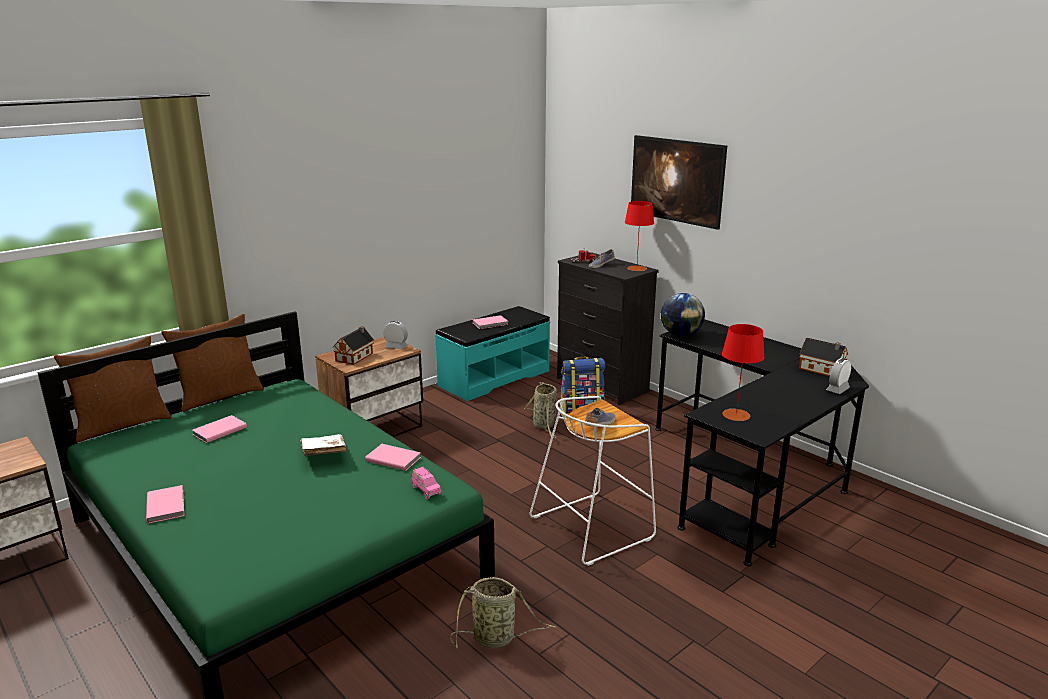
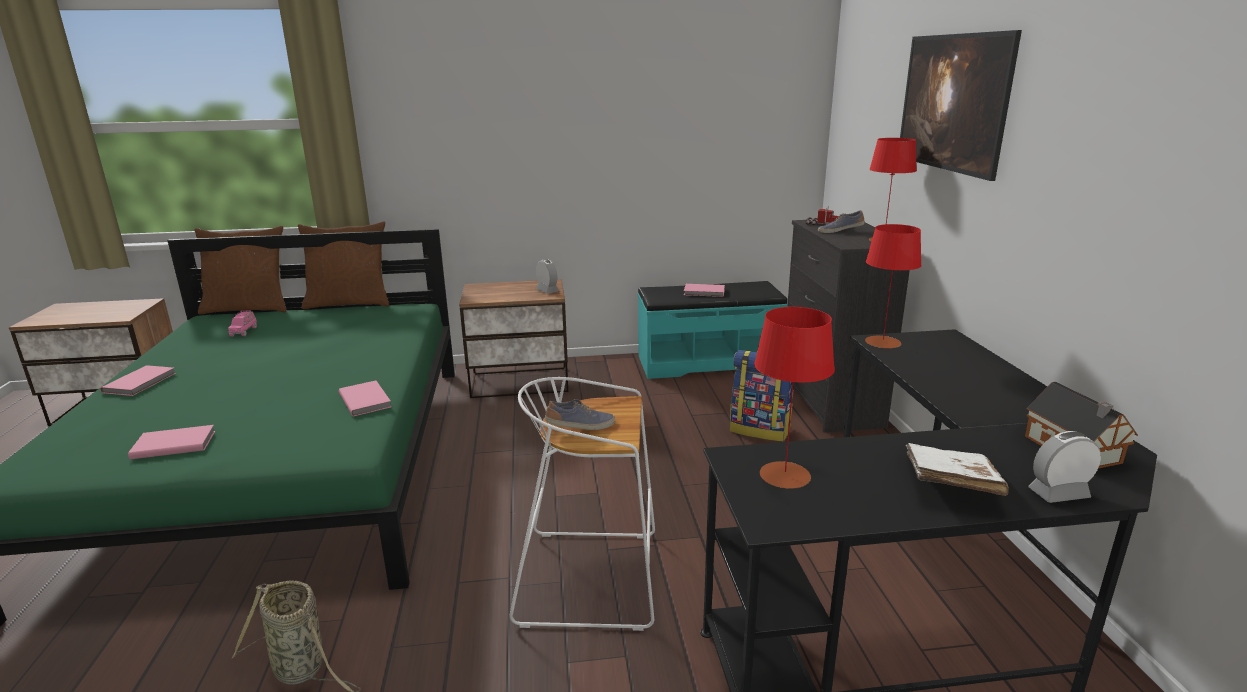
camera: 35 degrees right, 0 degrees up
pink book [192,415,247,443] -> pink book moved to [128,425,215,459]
white book [300,434,347,456] -> white book moved to [906,443,1009,496]
toy house [332,326,374,365] -> none
pink toy car [412,467,441,499] -> pink toy car moved to [228,311,257,336]
basket [524,382,557,438] -> none
globe [661,293,705,337] -> red table lamp [865,224,922,349]

